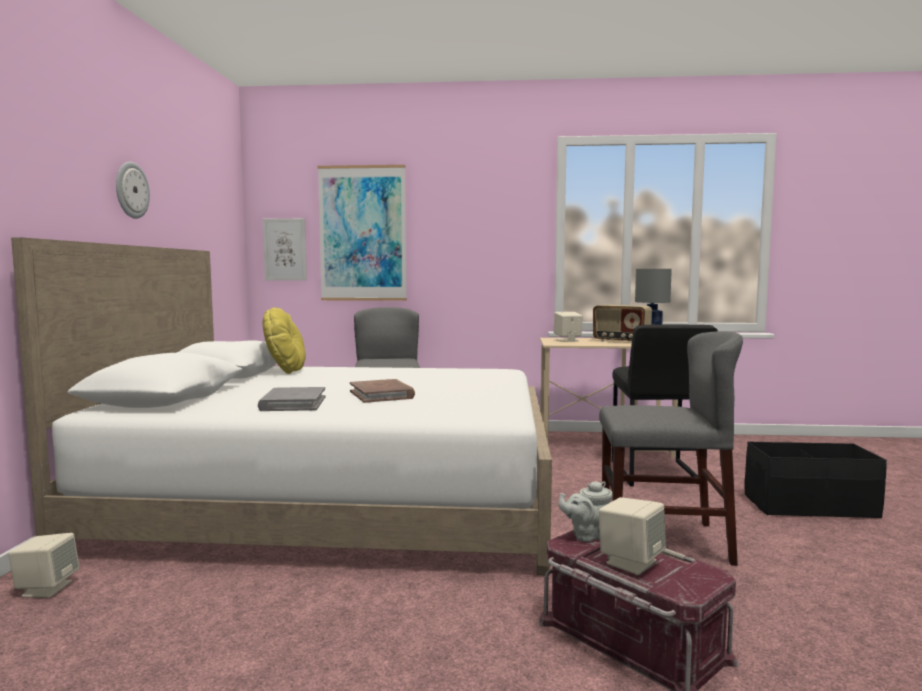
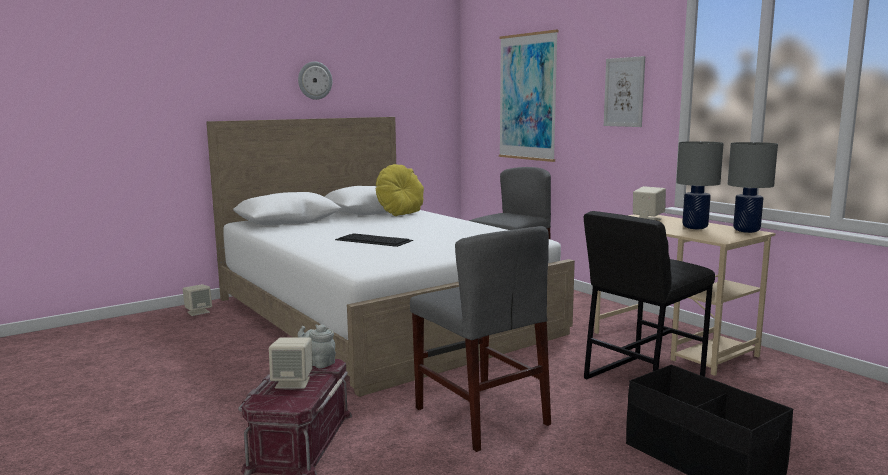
camera: 50 degrees right, 5 degrees up
grey book [258,387,326,411] -> none
picture [263,218,307,281] -> picture moved to [604,56,645,127]
brown book [350,379,415,403] -> keyboard [335,233,413,247]
radio [593,305,652,341] -> grey table lamp [676,141,724,229]

